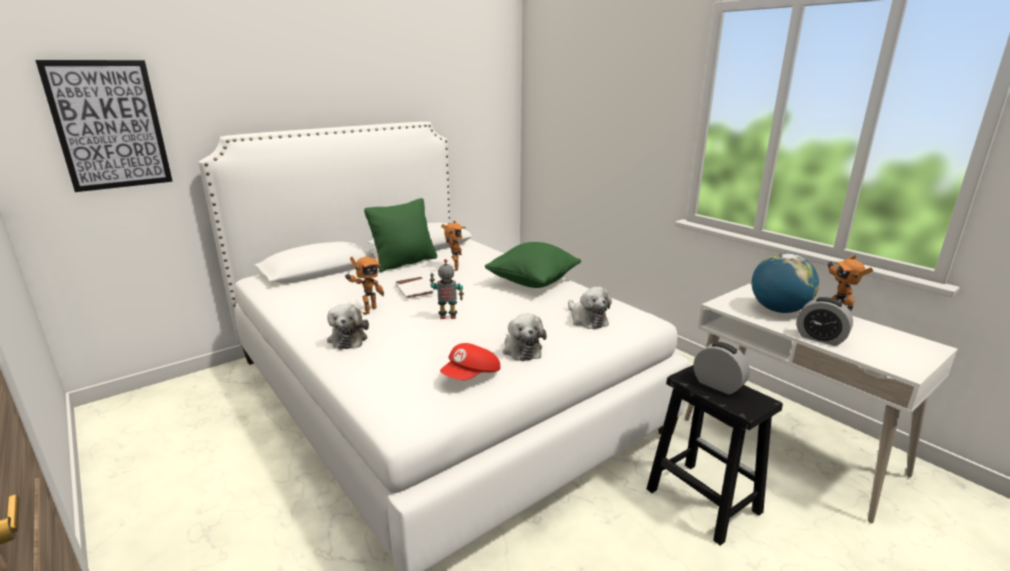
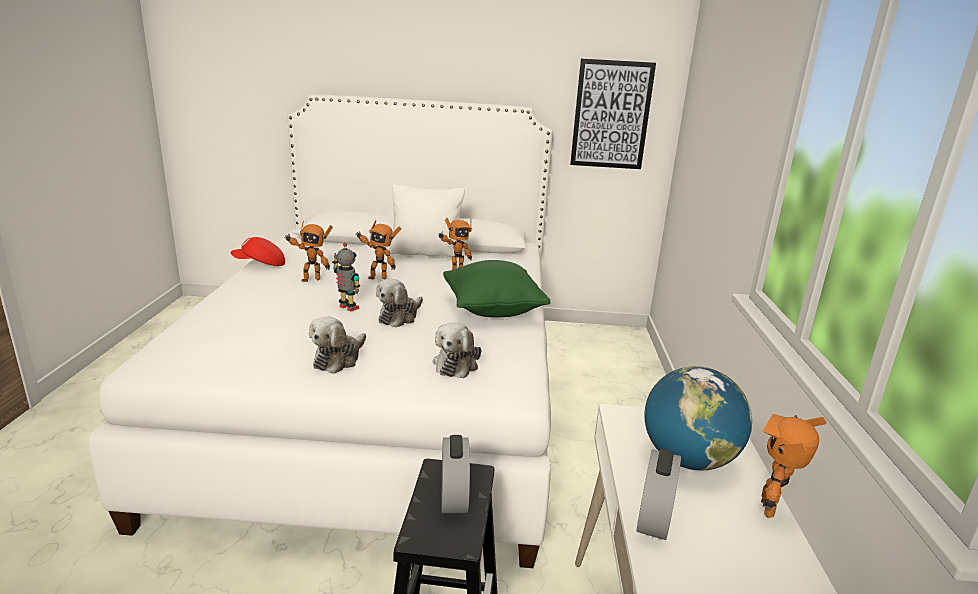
camera: 40 degrees right, 0 degrees up
picture [35,60,173,192] -> picture moved to [570,58,656,169]
plush toy [327,304,369,350] -> plush toy moved to [376,279,423,327]
green pillow [364,198,437,272] -> white pillow [389,184,465,258]
white book [395,277,434,299] -> toy robot [355,220,401,279]
red cap [440,343,500,380] -> red cap moved to [231,237,285,266]
alarm clock [796,297,853,346] -> alarm clock turned 150 degrees counterclockwise [636,449,681,540]

